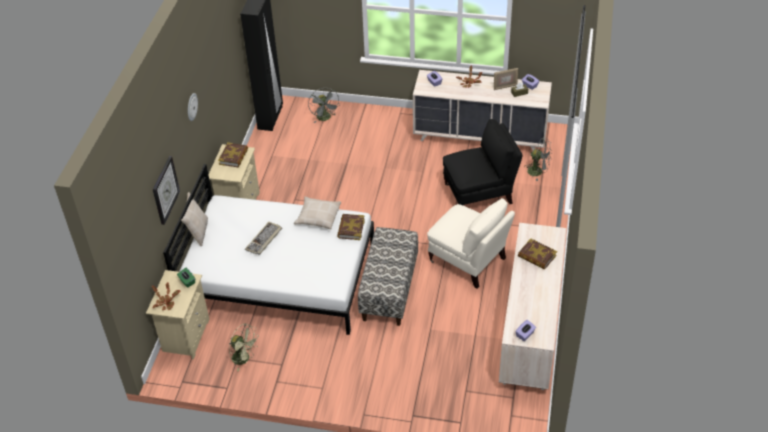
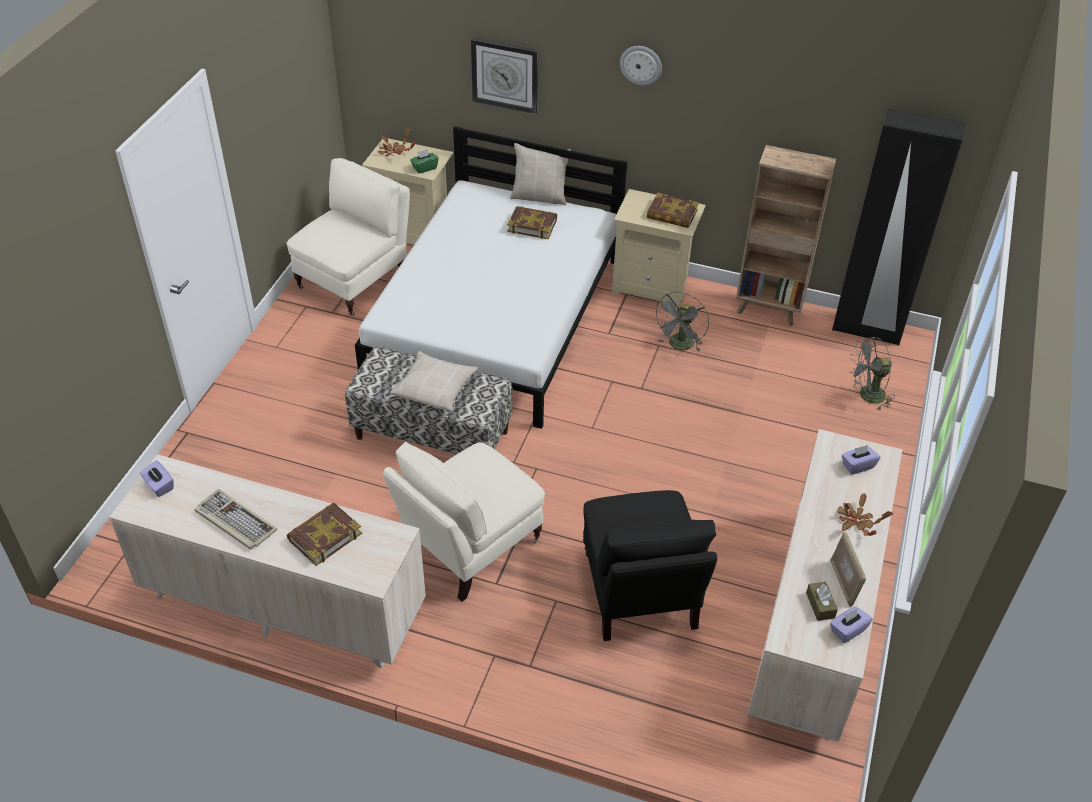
camera: 95 degrees right, 0 degrees up
green fan [229,323,259,371] -> beige armchair [287,158,410,316]
keyboard [245,222,282,255] -> keyboard moved to [195,489,277,550]
beige pillow [294,196,341,230] -> beige pillow moved to [390,351,478,412]
book [337,214,365,240] -> book moved to [507,206,557,239]
grey fan [525,138,552,181] -> grey fan moved to [653,292,709,352]
none -> brown bookcase [736,145,836,326]

